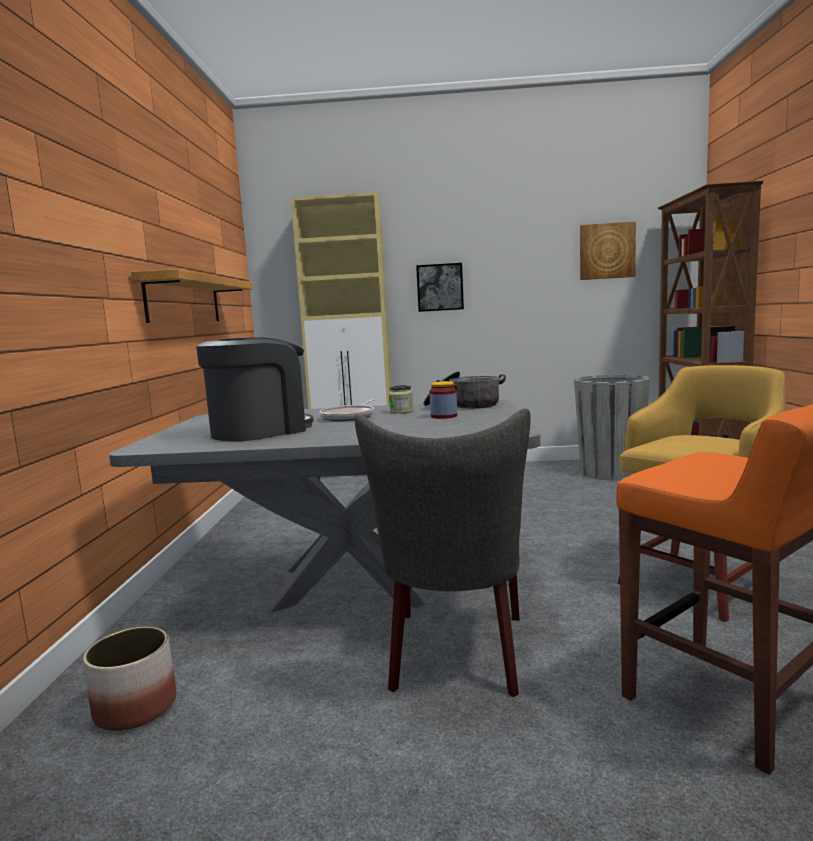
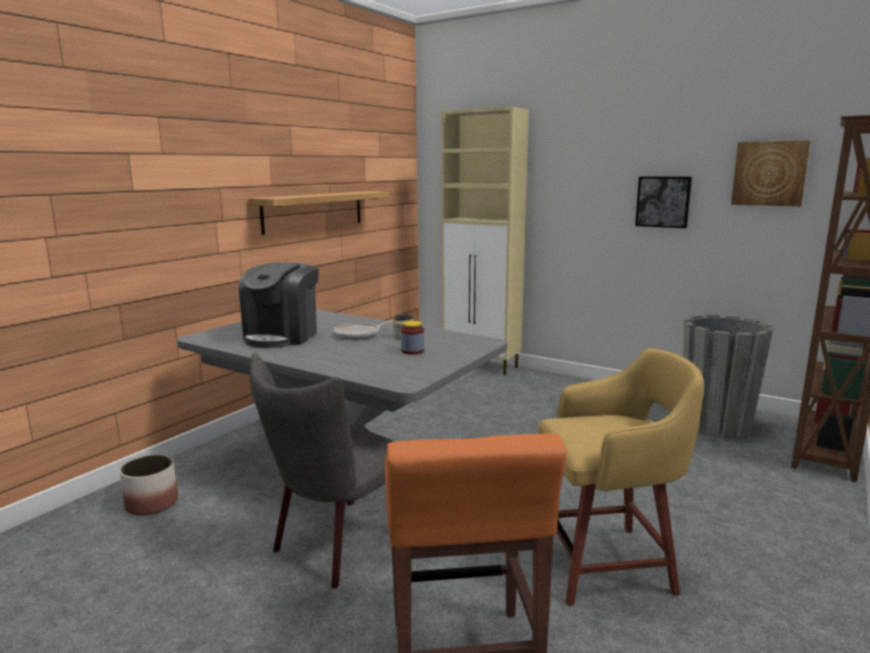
camera: 30 degrees right, 5 degrees up
coffee machine [196,337,314,441] -> coffee machine turned 120 degrees clockwise [239,263,318,348]
picture [416,263,464,312] -> picture moved to [635,177,692,228]
cooking pot [424,371,506,409] -> none

